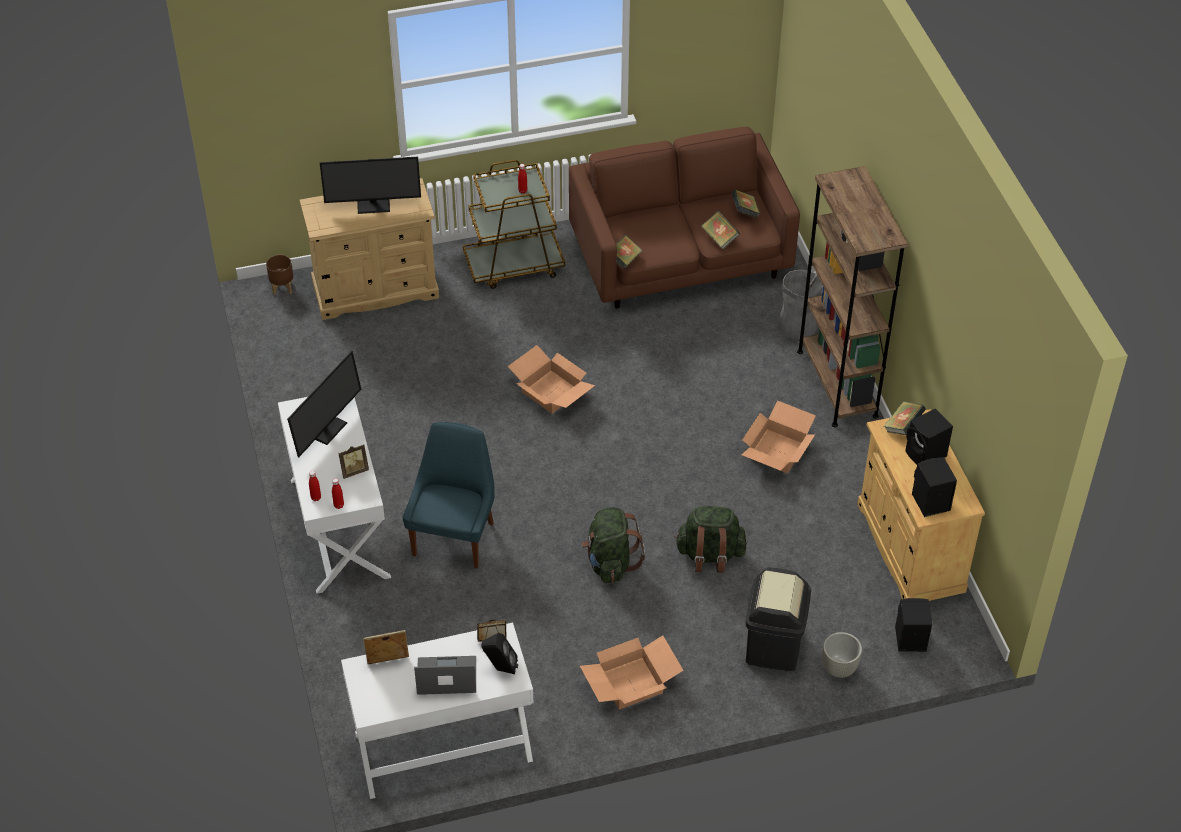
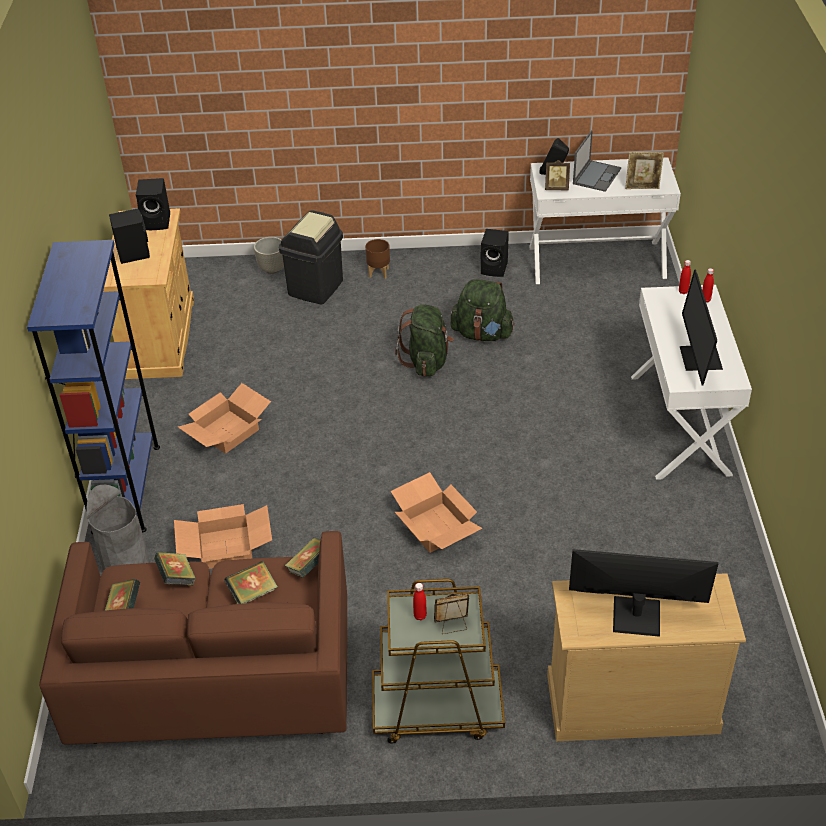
camera: 165 degrees left, 5 degrees down
brown planter [266,255,293,295] -> brown planter moved to [365,239,390,279]
monitor [287,351,361,457] -> monitor turned 45 degrees counterclockwise [680,270,723,386]
picture frame [339,445,369,479] -> picture frame moved to [434,593,469,634]
blue chair [403,422,495,569] -> none
laptop [414,656,476,695] -> laptop turned 75 degrees counterclockwise [573,130,621,192]
cardboard box [580,635,684,709] -> cardboard box moved to [174,504,272,569]
green backpack [674,506,747,573] -> green backpack moved to [451,279,515,341]
brown bookcase [797,166,908,427] -> blue bookcase [27,240,160,534]
book [884,401,926,435] -> book moved to [224,561,278,604]
black speaker [895,598,932,652] -> black speaker moved to [481,229,509,277]

